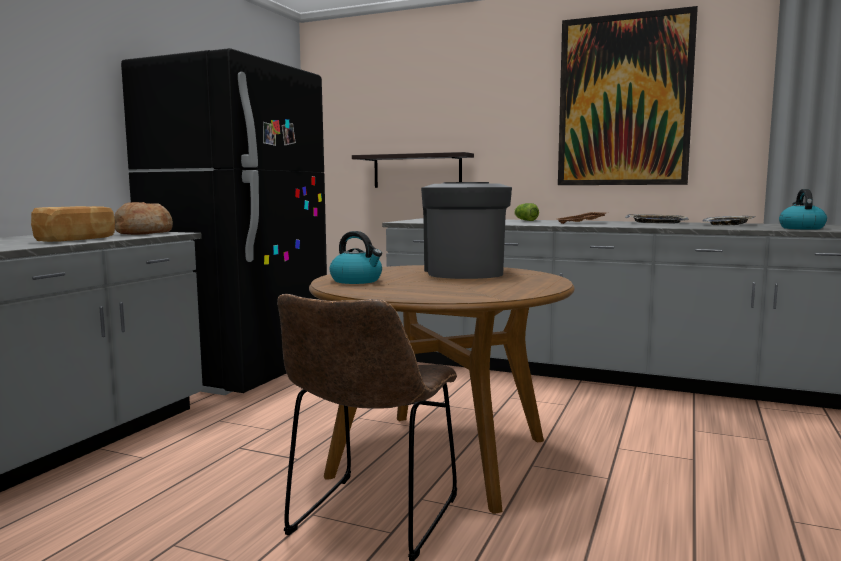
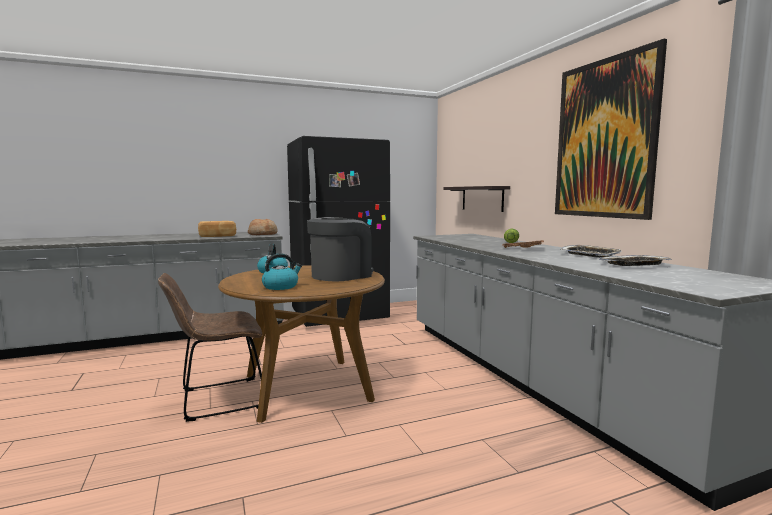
camera: 45 degrees right, 0 degrees up
kettle [779,189,827,230] -> kettle moved to [262,253,302,290]

